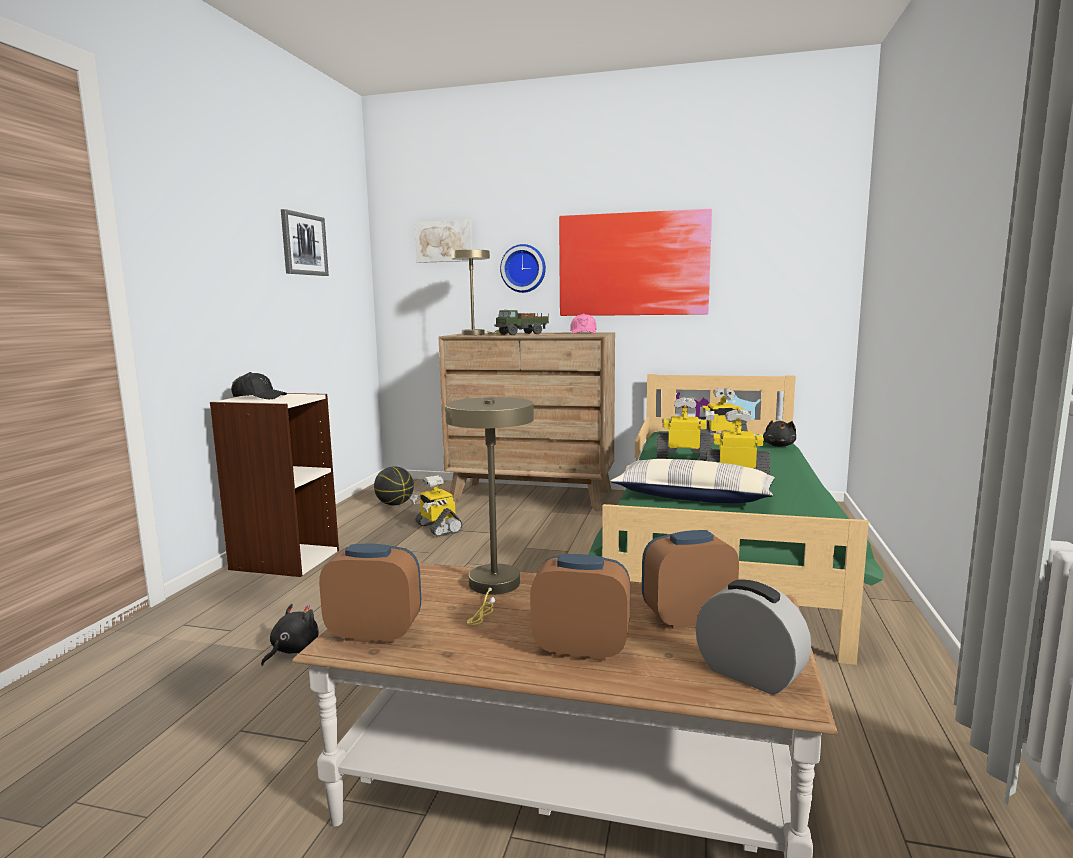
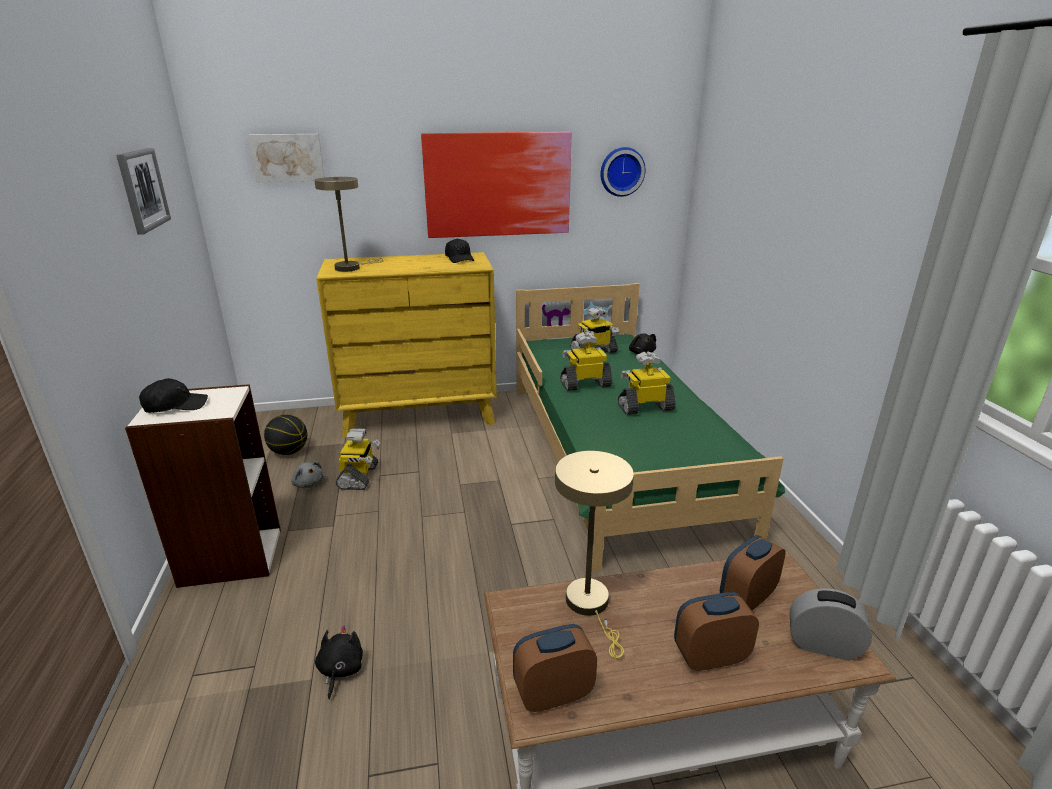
camera: 25 degrees left, 15 degrees up
toy robot [410,475,463,537] -> toy robot turned 120 degrees counterclockwise [336,429,381,490]
brown dresser [438,332,615,512] -> yellow dresser [316,252,497,438]
toy truck [494,310,549,335] -> none
wall clock [500,244,546,293] -> wall clock moved to [600,147,645,197]
pink cap [570,313,596,334] -> black cap [445,238,474,263]
pillow [610,459,775,503] -> none
none -> grey plush toy [291,462,324,488]

